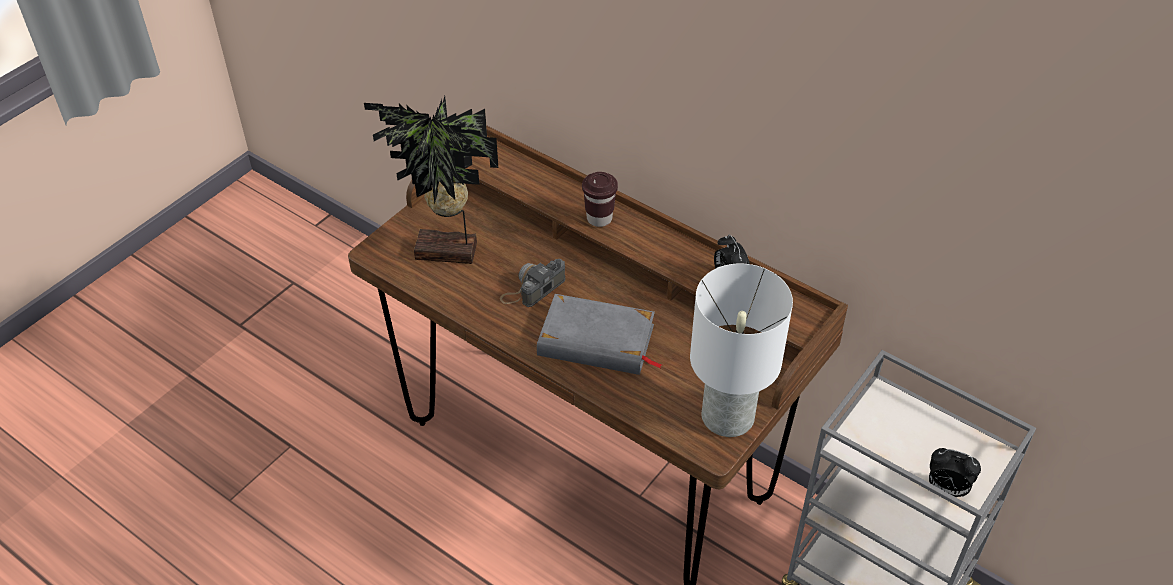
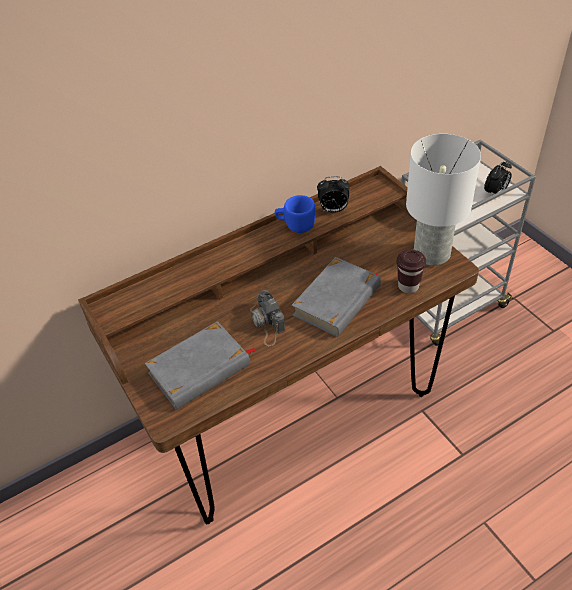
camera: 65 degrees left, 0 degrees up
potted plant [364,96,498,264] -> grey book [145,321,256,410]
brown cup [582,172,618,227] -> brown cup moved to [396,249,426,293]
none -> blue mug [275,195,315,233]

